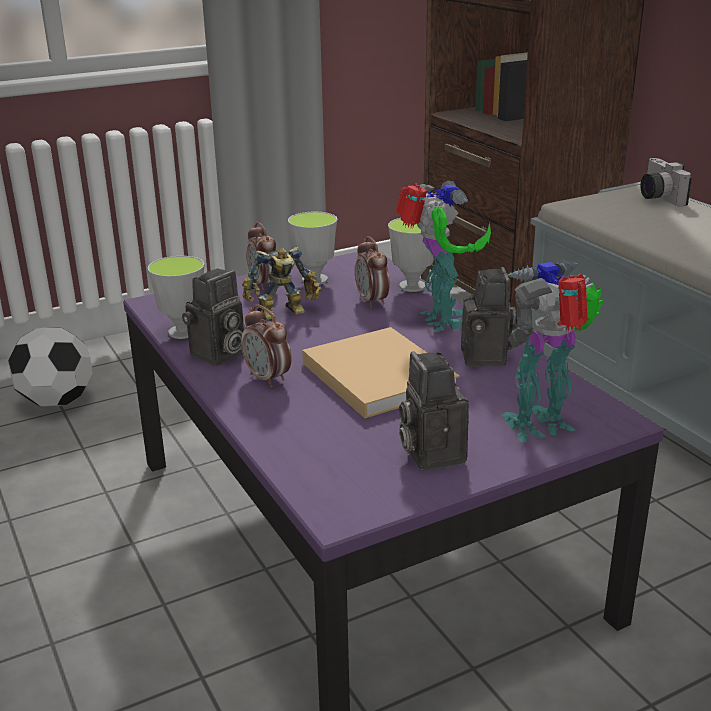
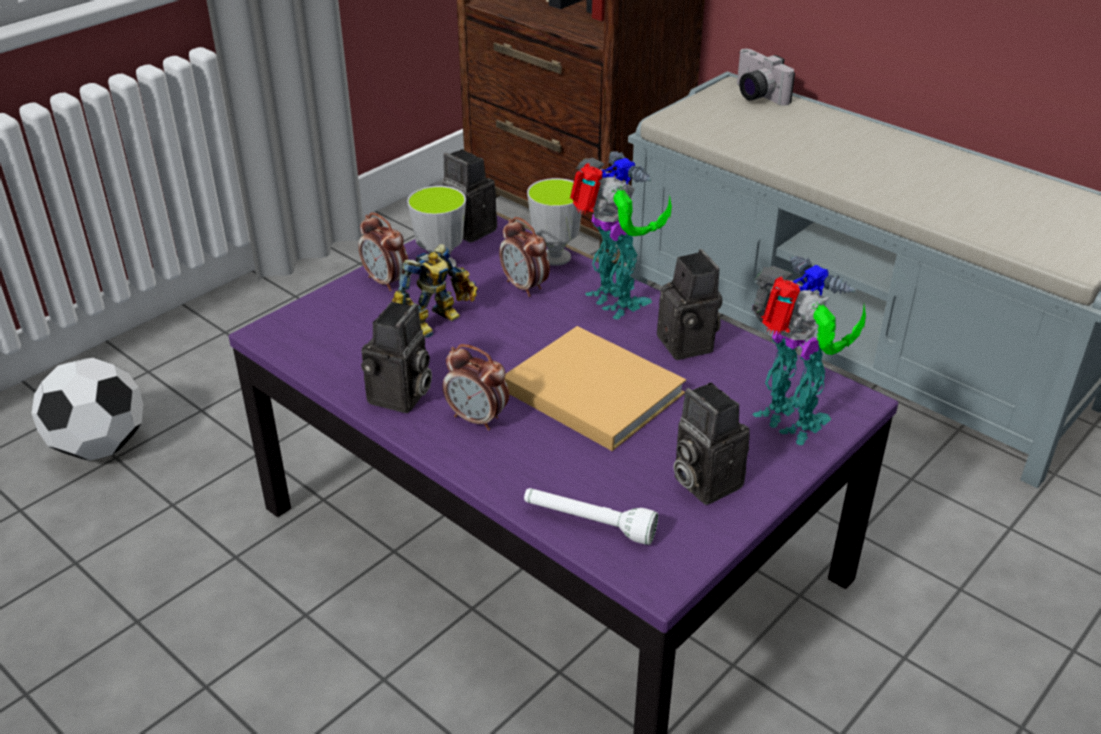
camera: 20 degrees left, 10 degrees up
cup [148,256,204,339] -> none
toy robot [501,259,604,442] -> toy robot turned 90 degrees clockwise [751,256,866,445]
none -> camera [443,149,497,242]
none -> white flashlight [524,488,658,545]

